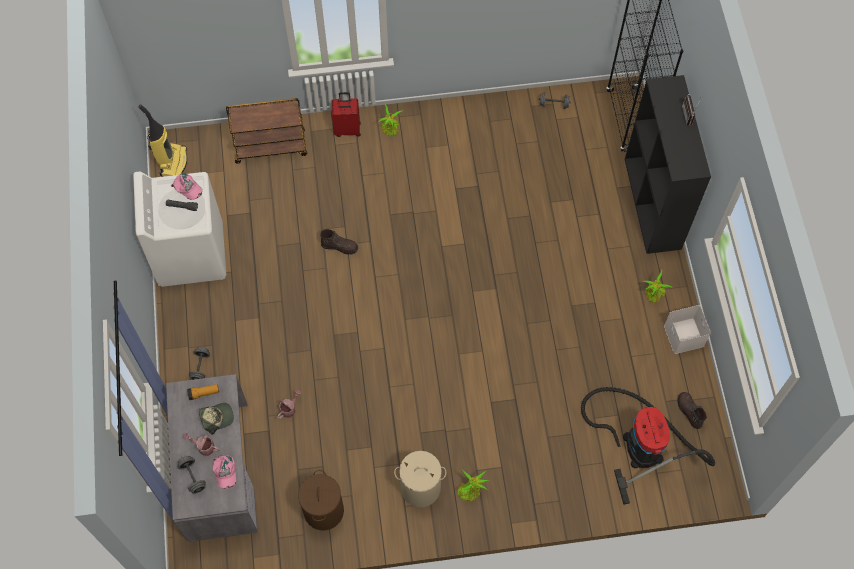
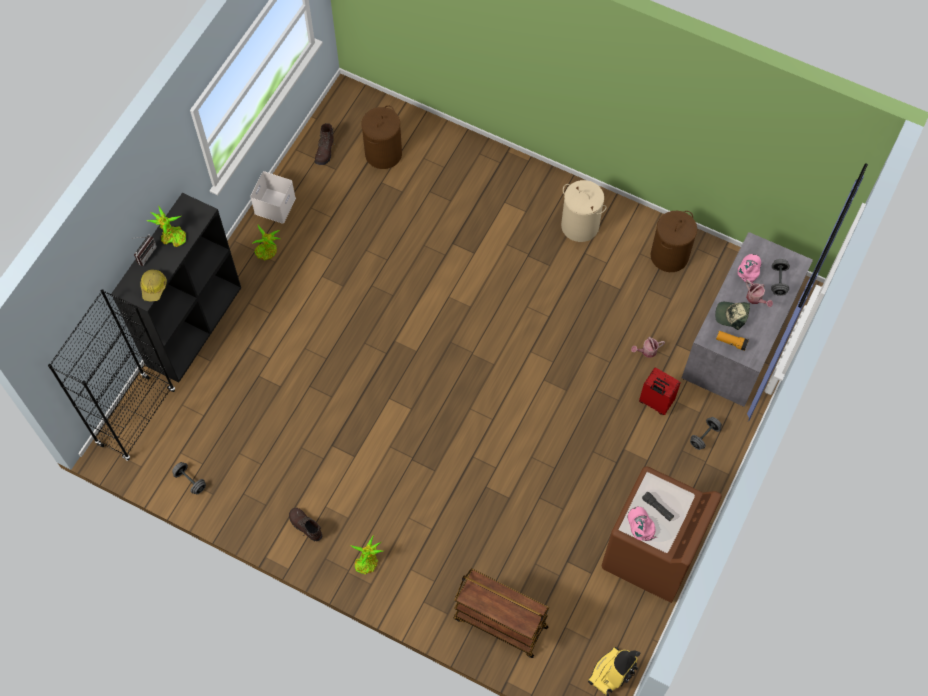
camera: 145 degrees left, 0 degrees up
white washing machine [133,172,226,287] -> brown washing machine [602,466,722,603]
brown boot [320,229,358,255] -> brown boot moved to [289,508,322,542]
red suitcase [332,92,361,137] -> red suitcase moved to [639,368,681,415]
potted plant [457,469,489,502] -> potted plant moved to [147,206,186,247]
vacuum cleaner [581,387,715,505] -> brown laundry basket [361,105,402,169]
none -> hard hat [140,270,167,301]

